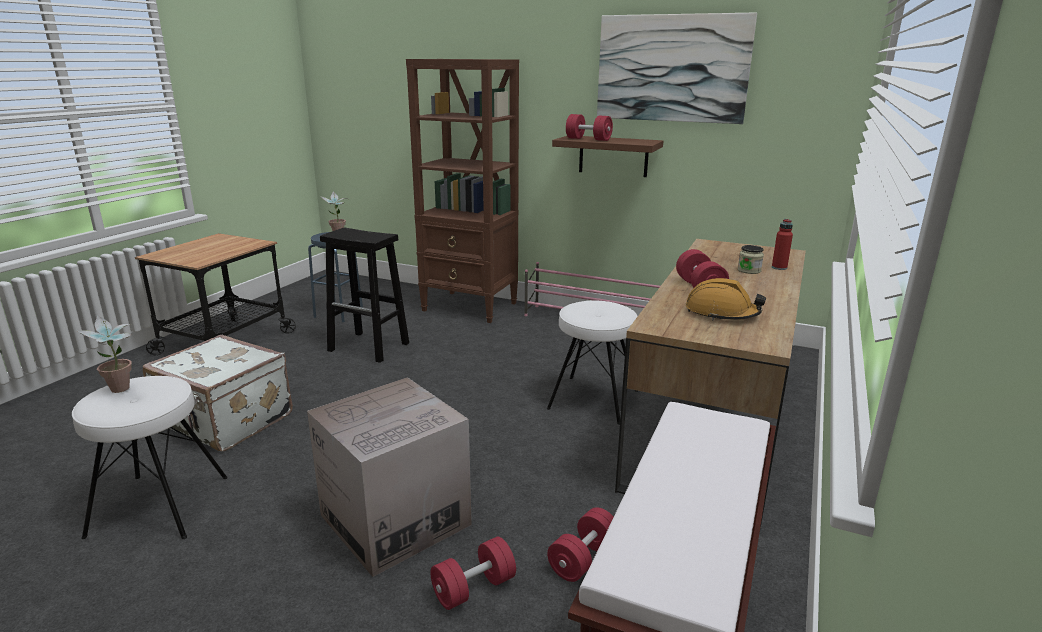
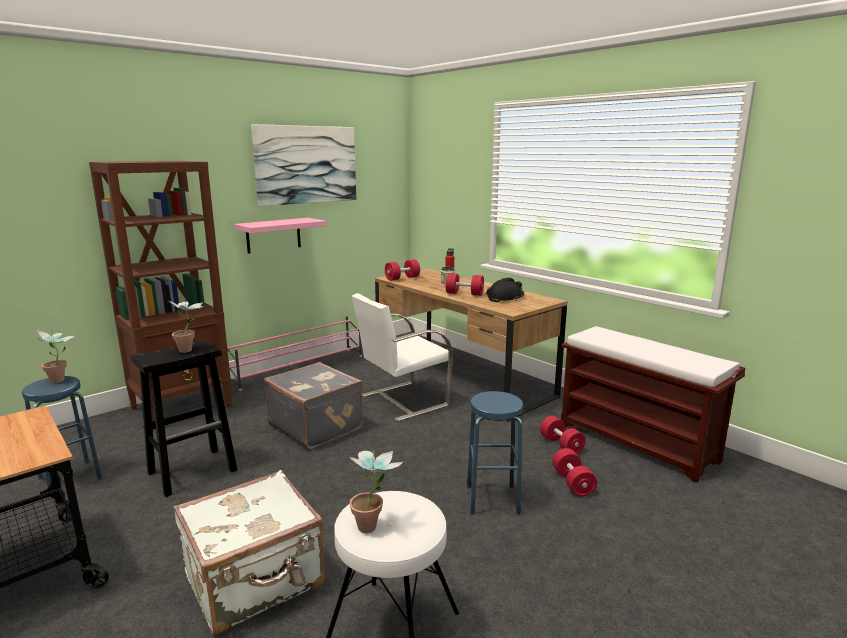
camera: 65 degrees left, 5 degrees down
cardboard box [307,377,472,577] -> blue stool [467,391,523,515]
white stool [547,301,638,425] -> white chair [352,293,453,422]
brown shelf [552,136,663,177] -> pink shelf [234,218,327,253]
red dumbbell [566,114,613,141] -> red dumbbell moved to [385,259,420,281]
orange hard hat [686,278,766,320] -> black hard hat [486,278,524,302]
none -> potted plant [168,298,205,353]
none -> grey suitcase [264,362,364,449]

